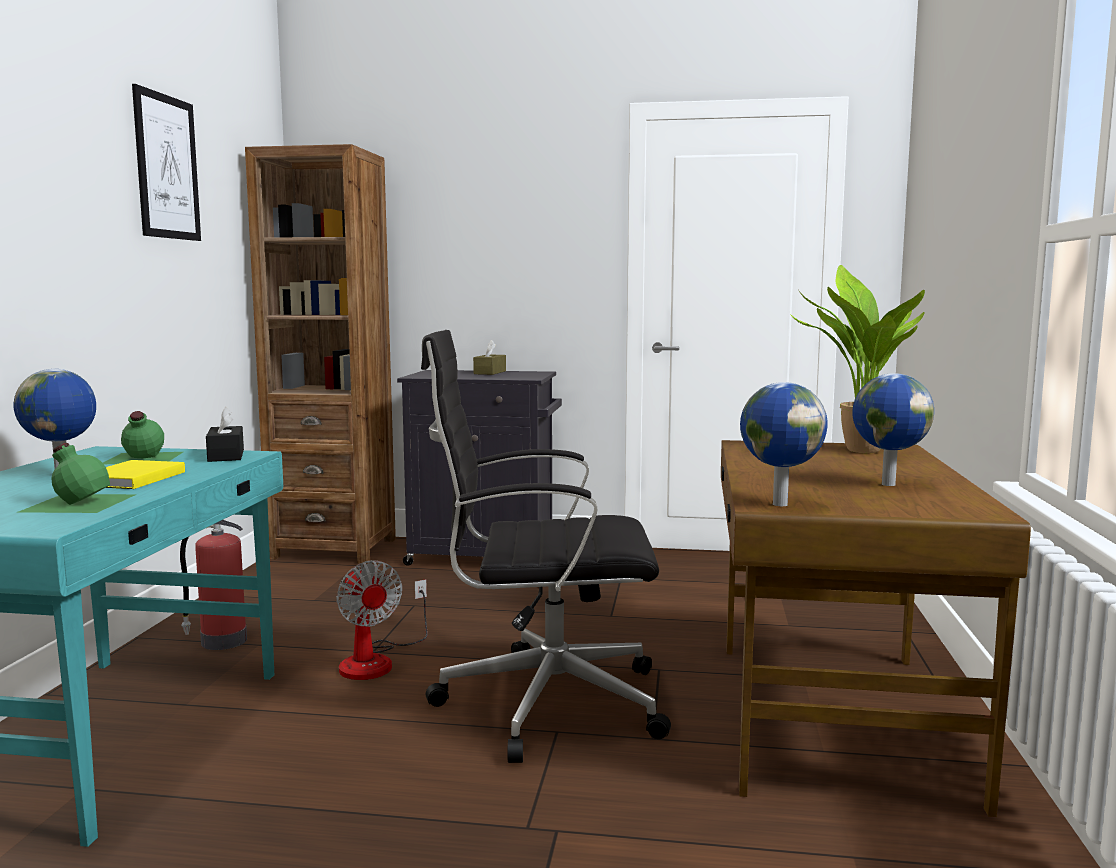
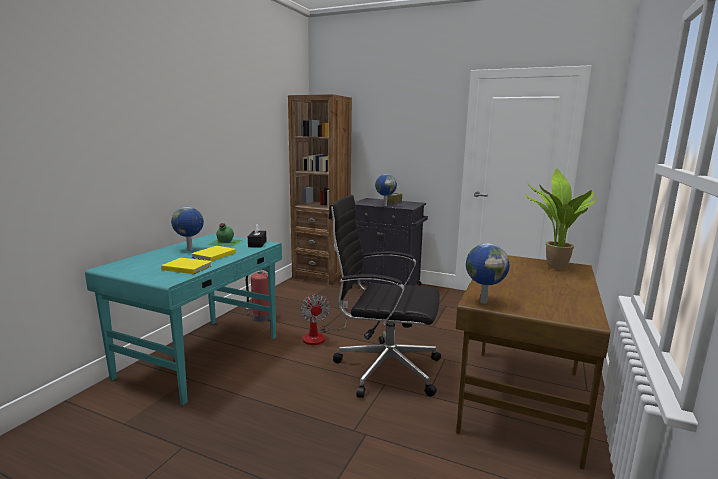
camera: 15 degrees right, 5 degrees up
green bottle [19,443,137,513] -> yellow book [161,258,212,274]
picture [132,84,201,241] -> none
globe [852,373,934,486] -> globe moved to [375,174,397,206]

